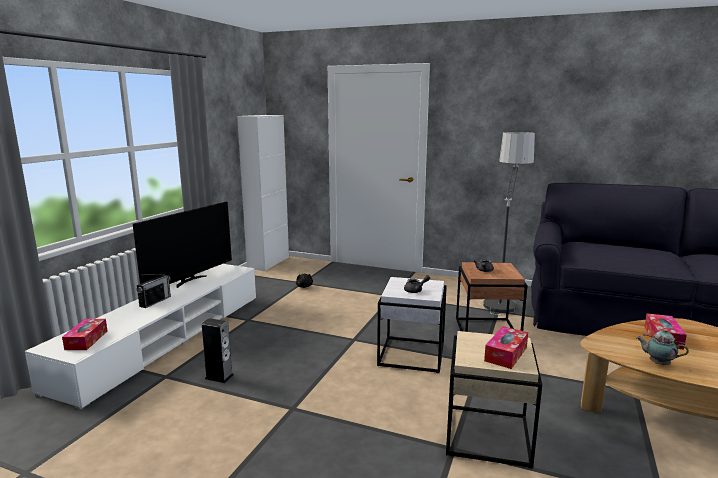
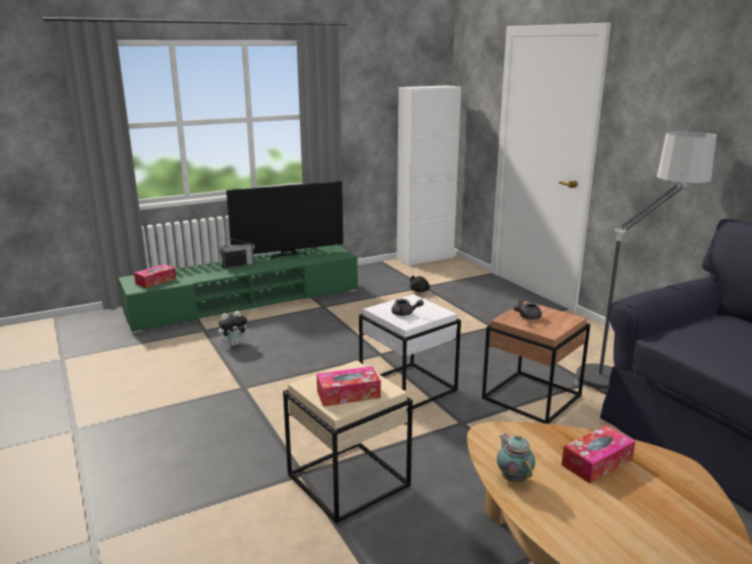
camera: 40 degrees right, 5 degrees up
white tv stand [25,264,256,410] -> green tv stand [118,245,358,333]
speaker [202,318,234,383] -> plush toy [218,311,250,346]

